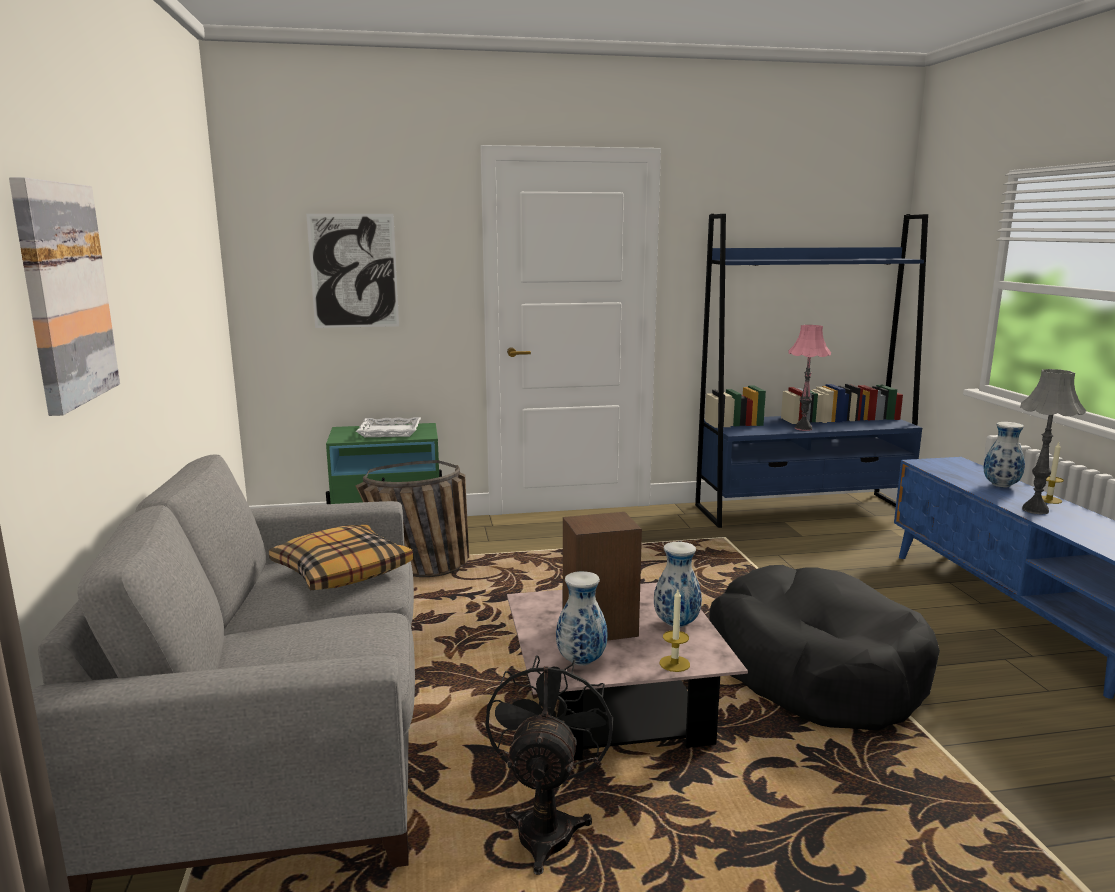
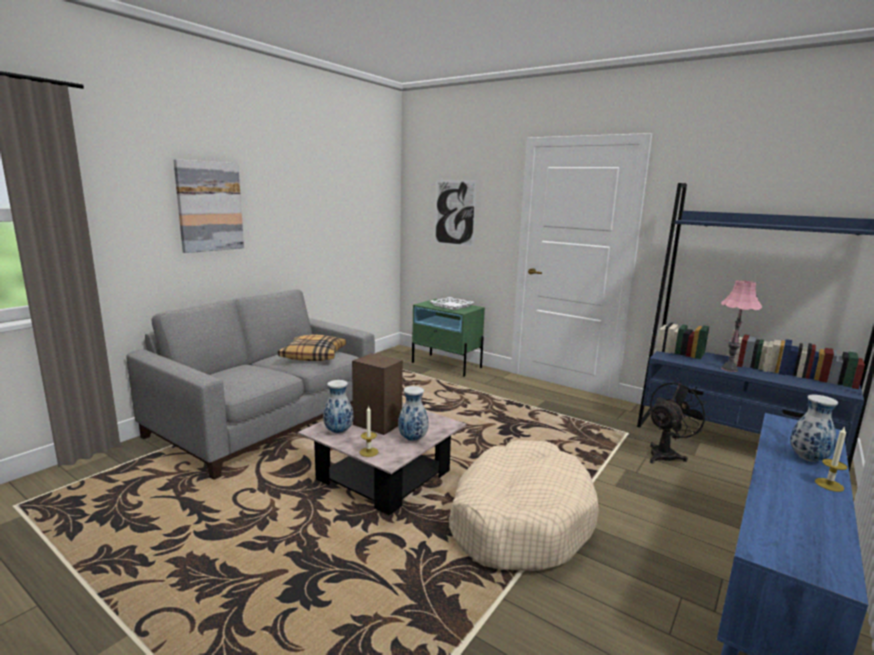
camera: 45 degrees right, 0 degrees up
basket [356,460,469,577] -> none
black fan [485,655,613,875] -> black fan moved to [649,381,710,463]
black dog bed [709,565,940,730] -> beige dog bed [449,440,599,571]
grey table lamp [1020,369,1086,514] -> none

